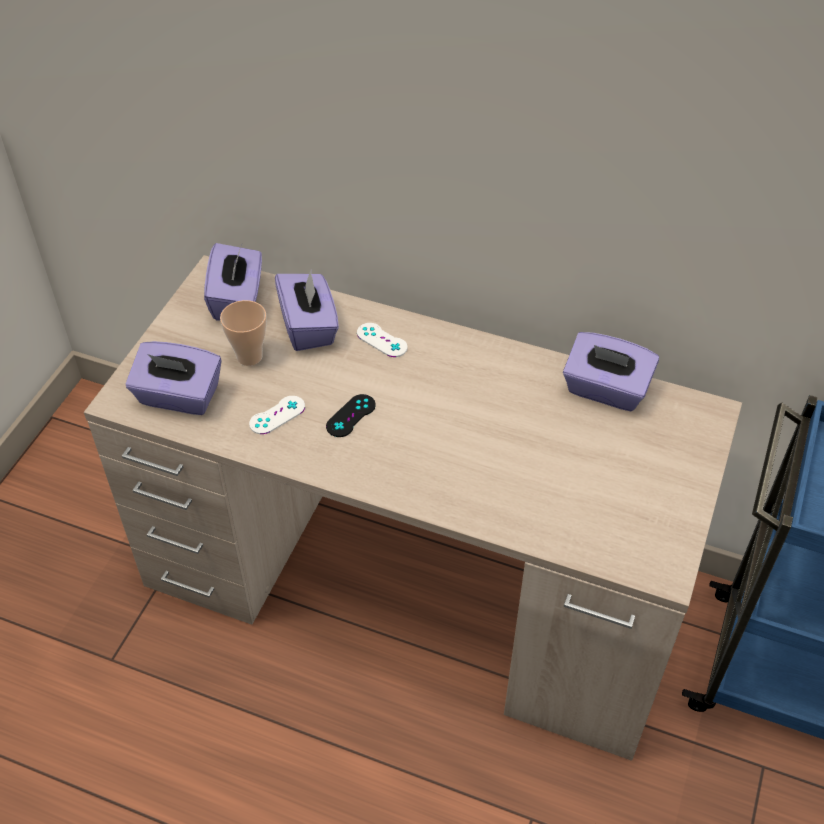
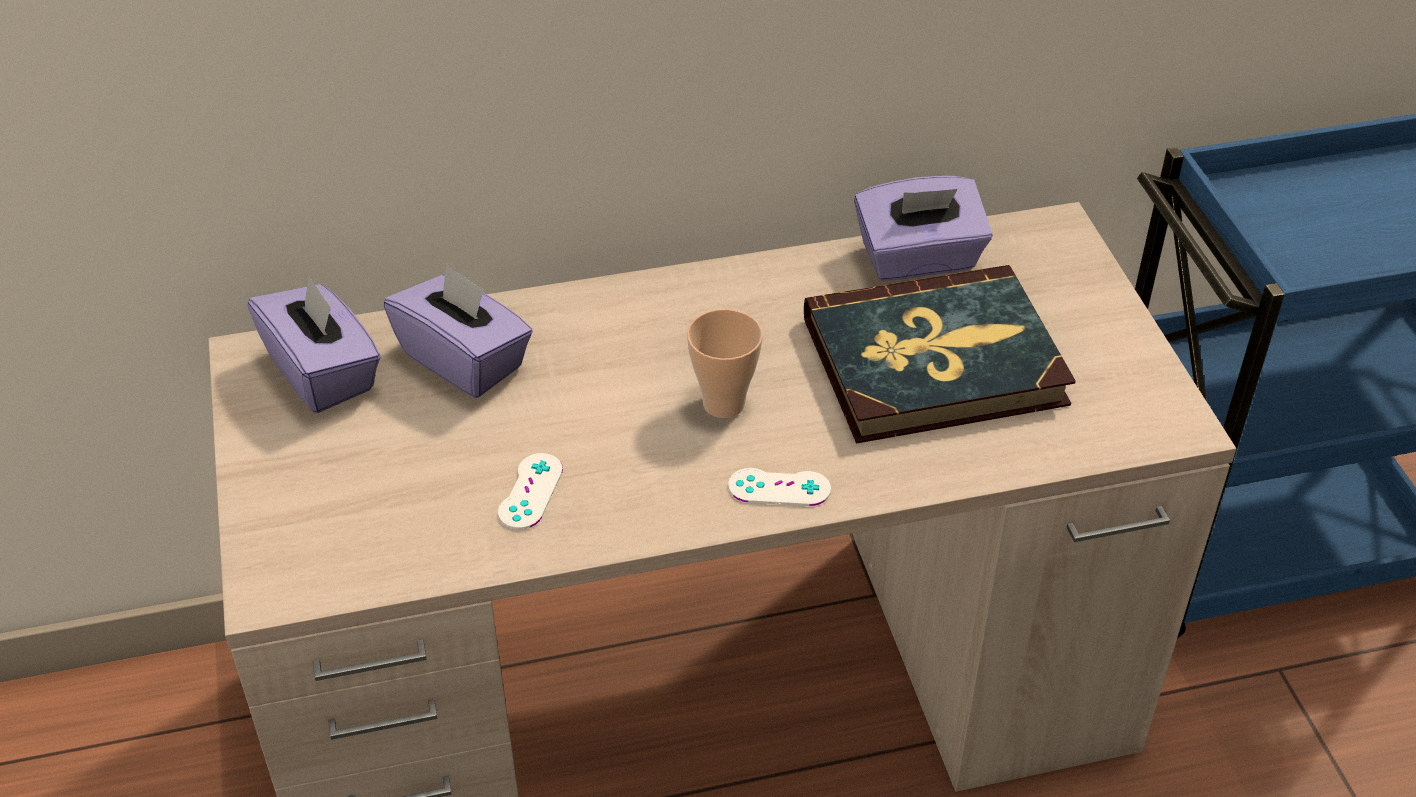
camera: 35 degrees left, 5 degrees down
purple tissue box [126,341,221,415] -> none
cup [220,300,267,366] -> cup moved to [687,309,763,418]
black game controller [326,394,376,437] -> none
white game controller [357,323,408,357] -> white game controller moved to [728,468,831,506]
none -> book [804,265,1076,443]

